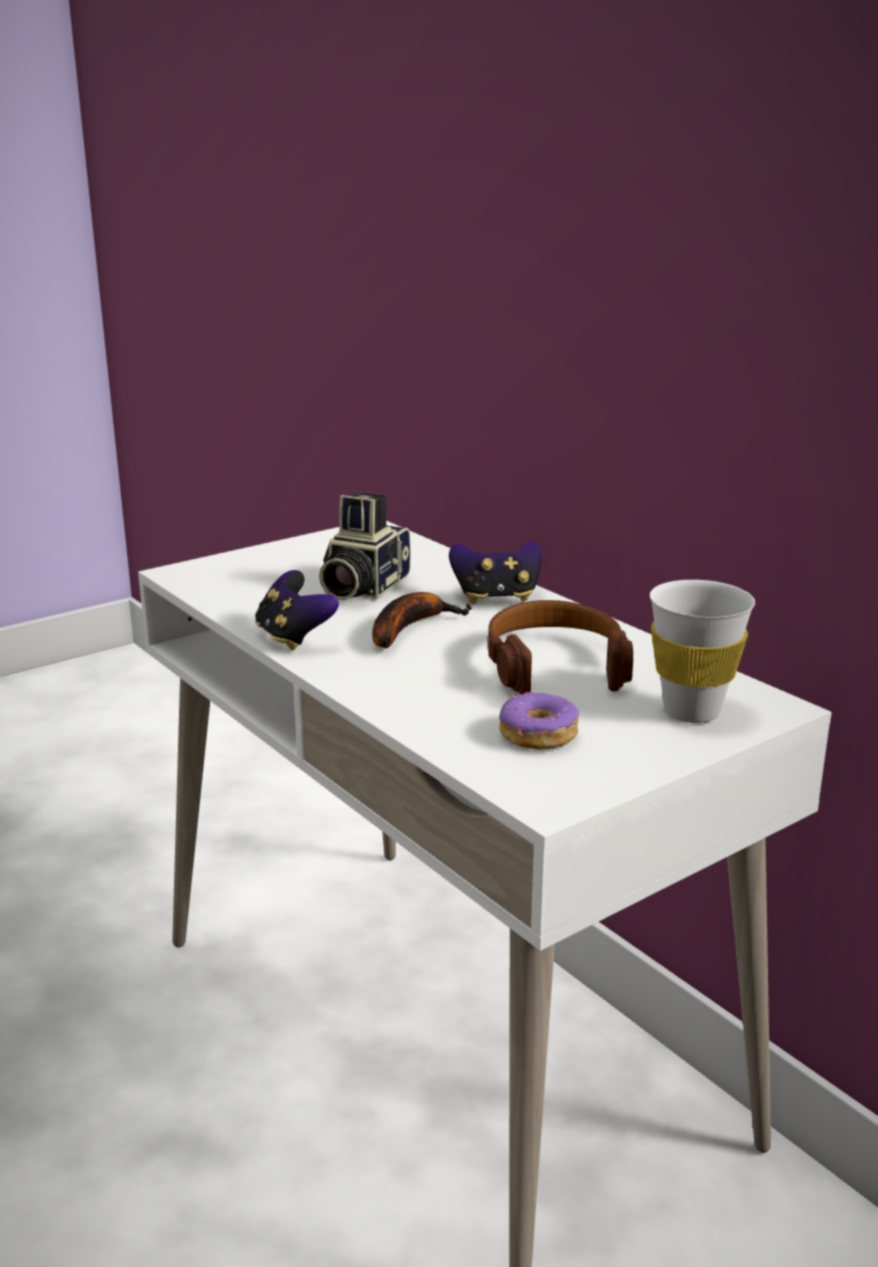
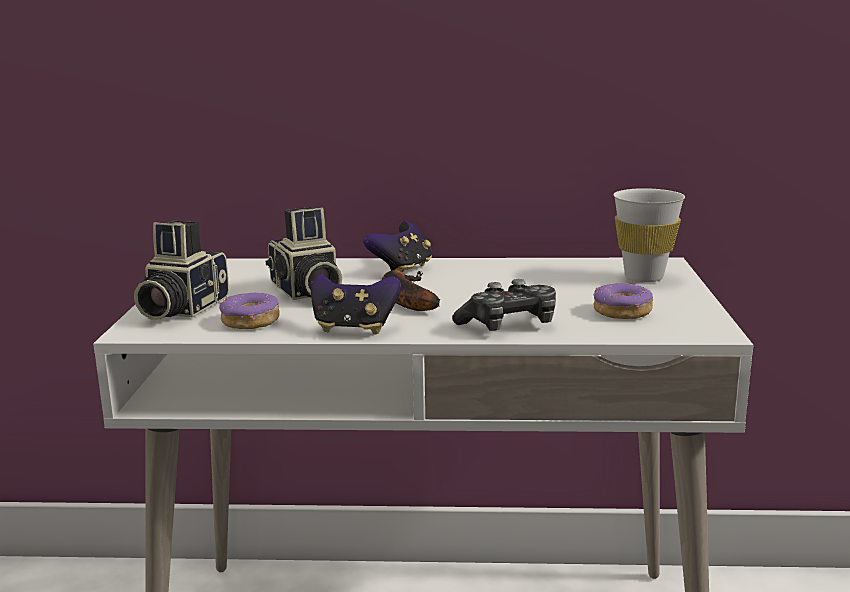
camera: 50 degrees left, 5 degrees down
brown headphones [487,600,633,694] -> none
none -> camera [134,221,229,320]
none -> donut [219,292,280,329]
none -> game controller [452,279,556,331]

